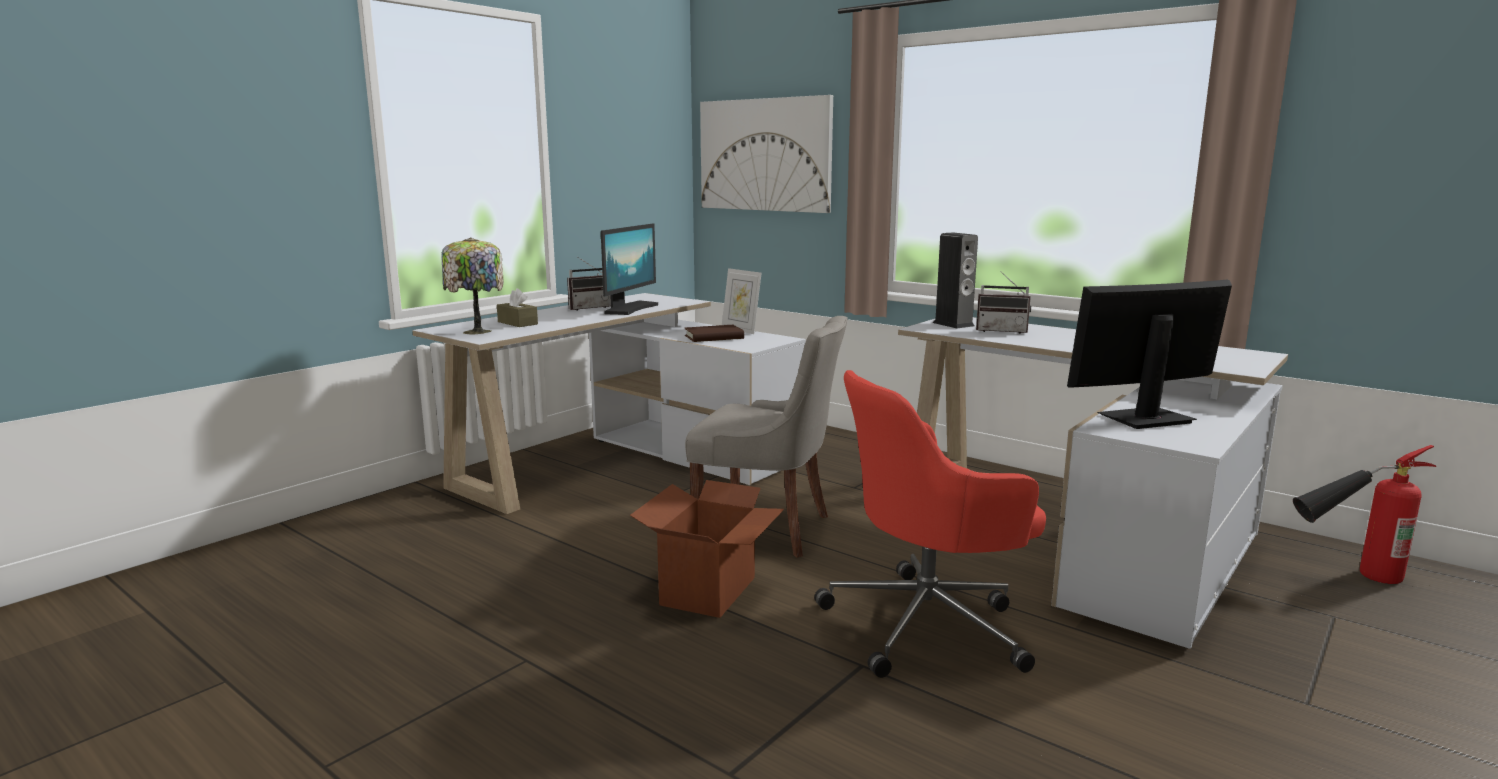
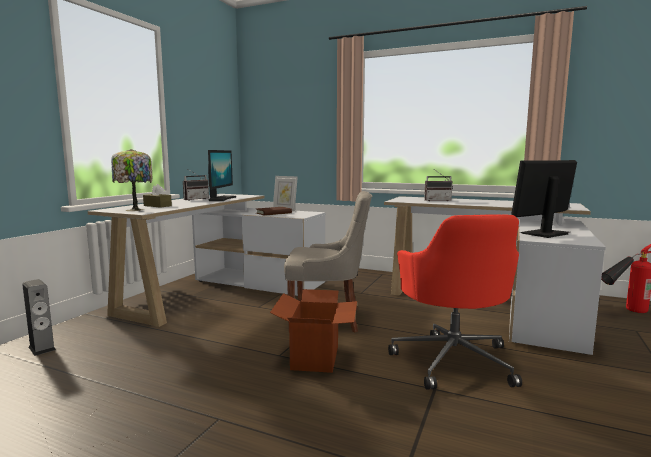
camera: 15 degrees left, 5 degrees down
picture [700,95,833,213] -> none
red office chair [814,370,1046,678] -> red office chair turned 60 degrees counterclockwise [388,215,522,390]
speaker [933,233,978,328] -> speaker moved to [22,279,56,356]

